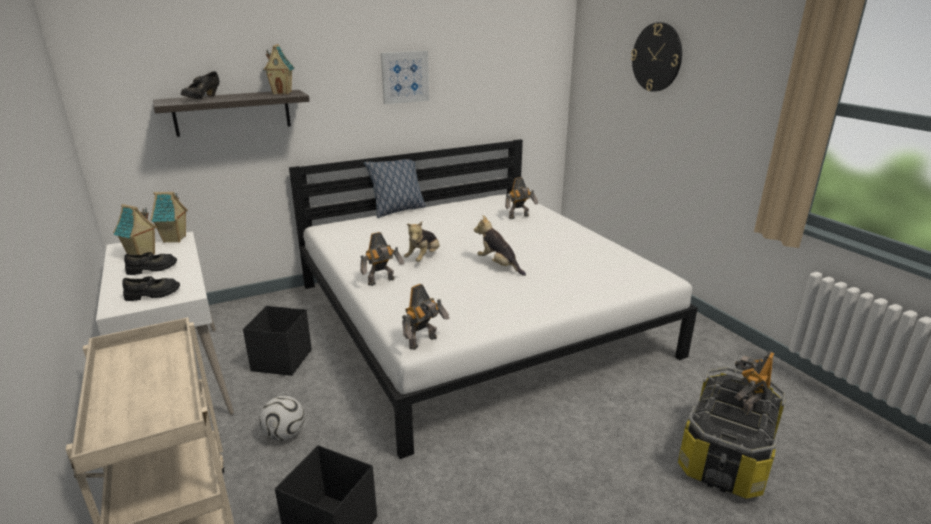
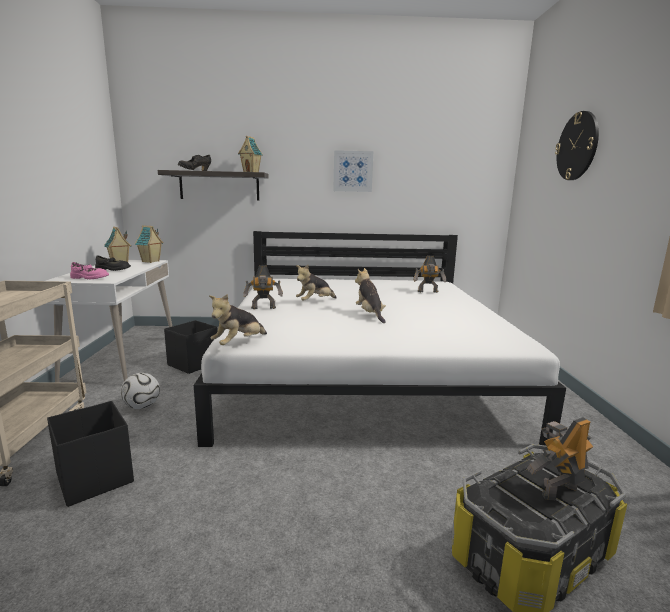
camera: 25 degrees right, 10 degrees down
black shoe [122,276,180,301] -> pink shoe [70,262,109,280]
pillow [364,159,426,218] -> none
toy robot [402,284,450,350] -> plush toy [209,294,267,345]

